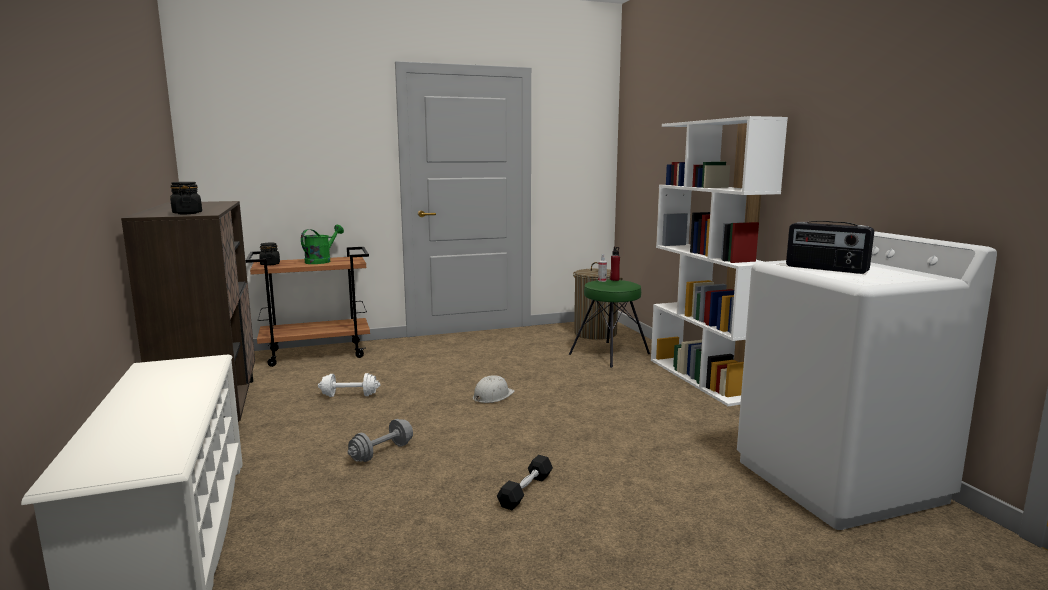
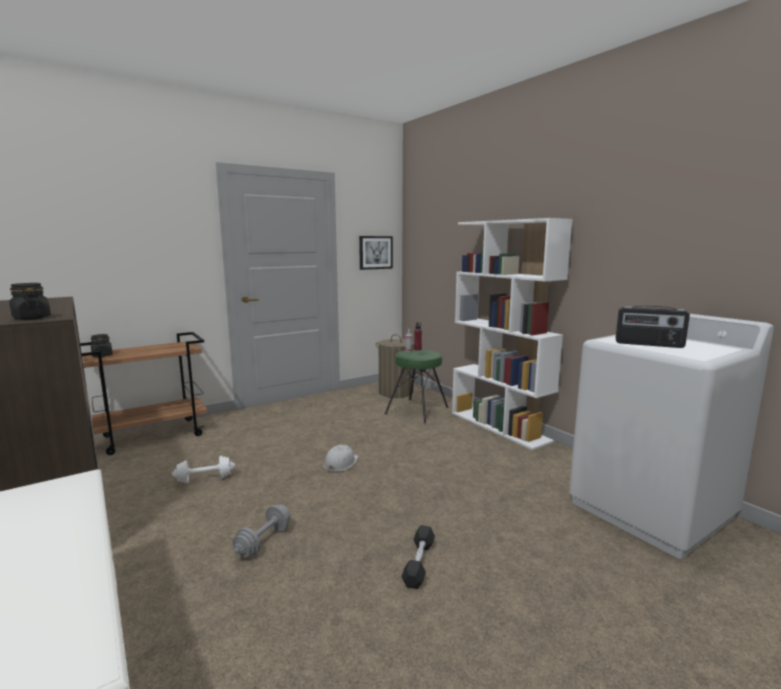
camera: 15 degrees left, 0 degrees up
green watering can [301,225,344,264] -> none
none -> picture [359,236,393,270]

